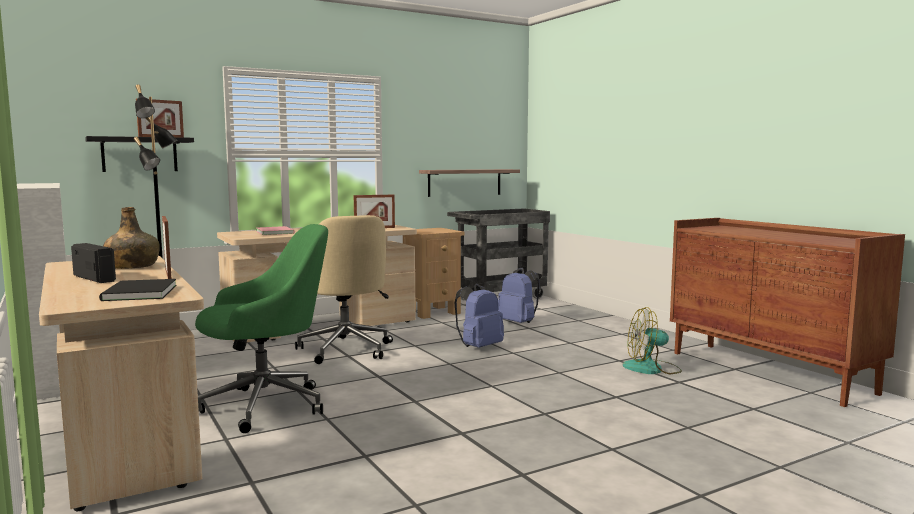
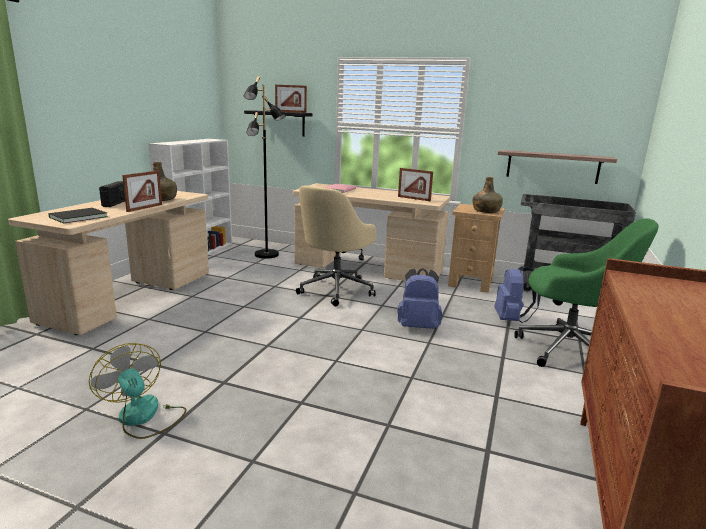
camera: 50 degrees right, 10 degrees up
green office chair [195,224,328,433] -> green office chair moved to [514,218,659,367]
fan [623,307,682,374] -> fan moved to [89,343,186,439]
none -> green bottle [473,177,503,213]

